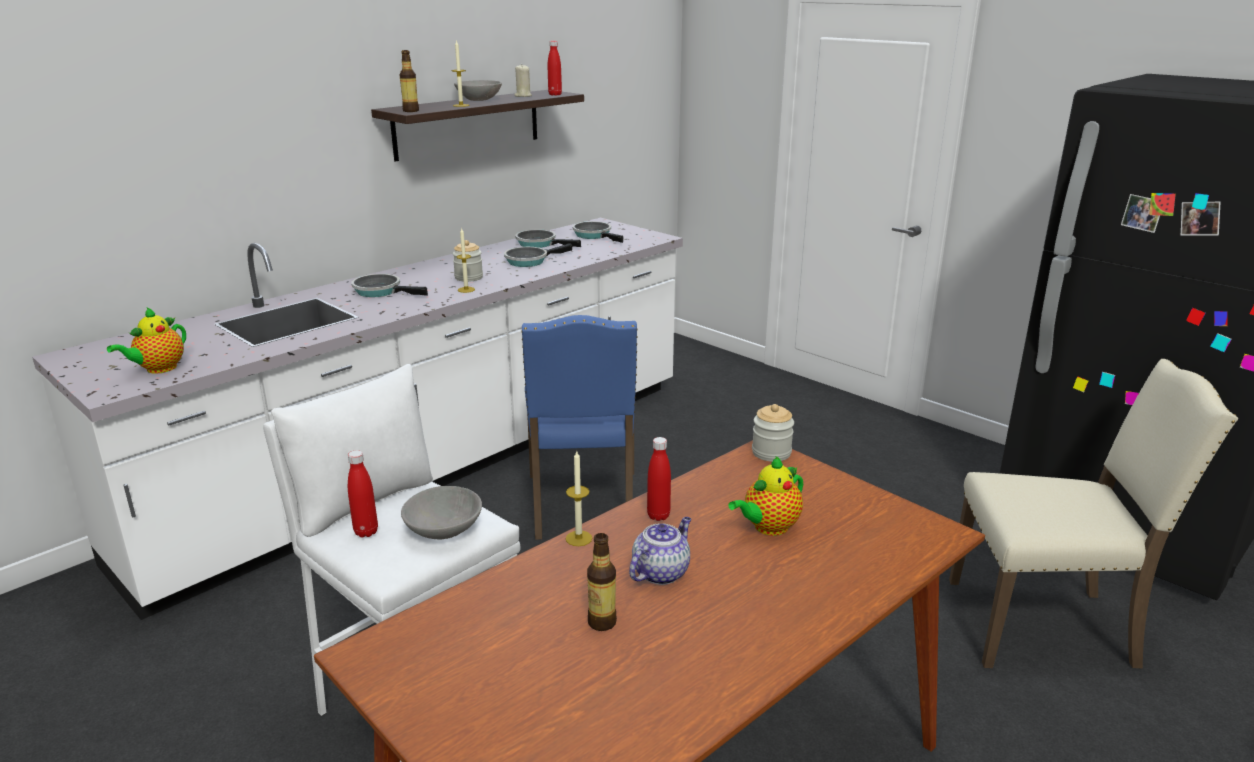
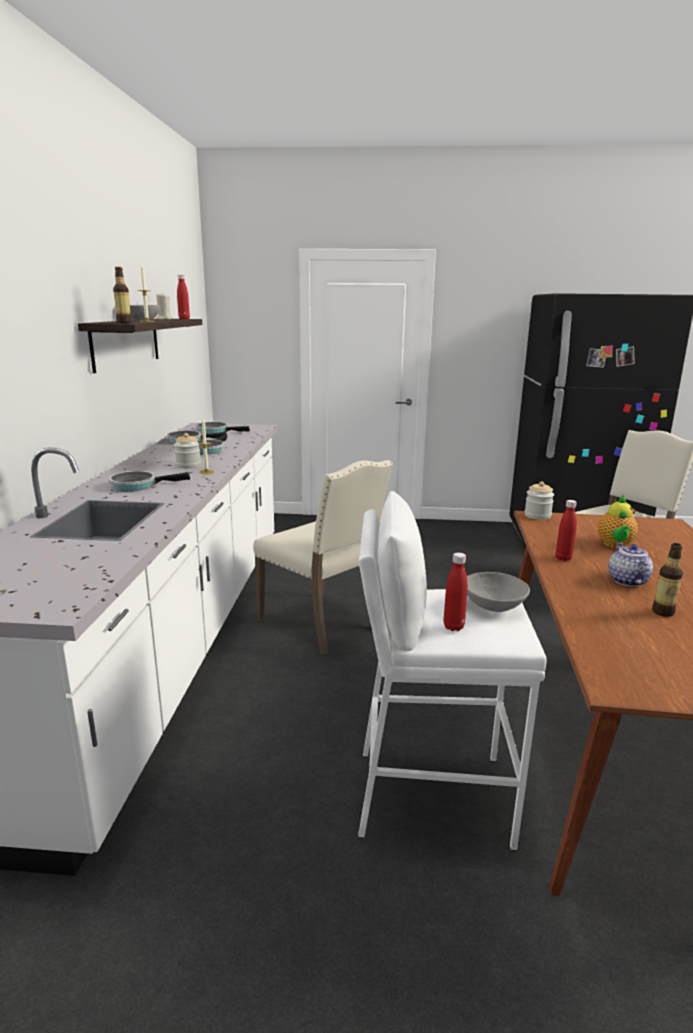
camera: 40 degrees left, 5 degrees down
teapot [107,307,186,374] -> none
blue chair [521,315,638,540] -> beige chair [253,460,393,655]
candle [566,451,592,546] -> none

